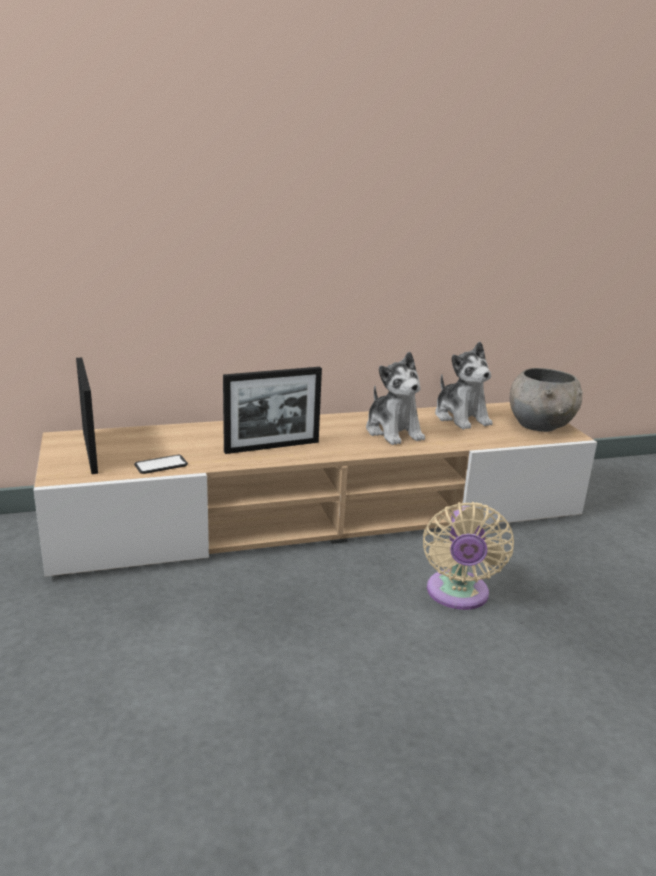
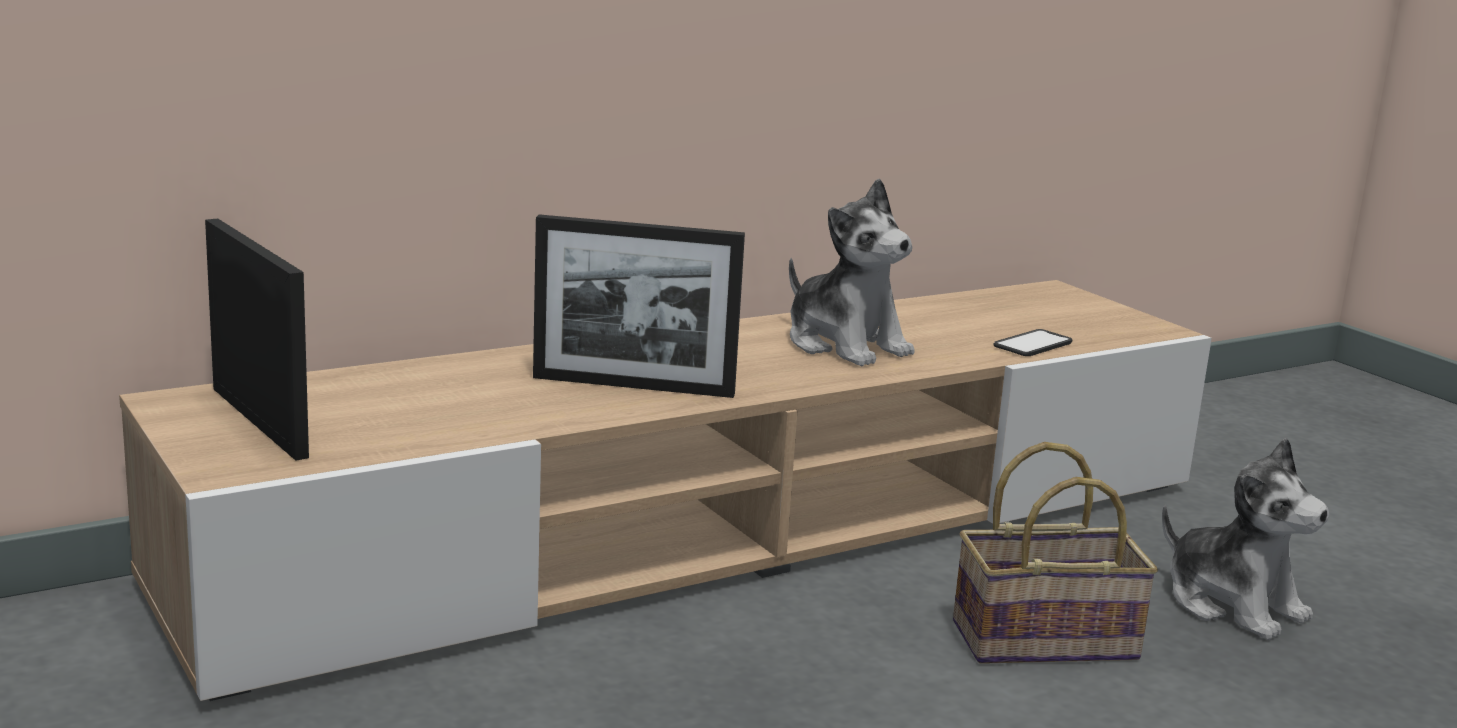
camera: 15 degrees left, 5 degrees down
phone [134,455,188,474] -> phone moved to [994,329,1072,356]
picture frame [223,367,322,454] -> picture frame turned 45 degrees clockwise [533,214,745,398]
beige fan [423,502,514,610] -> basket [953,442,1158,664]
plush toy [435,342,493,430] -> plush toy moved to [1162,438,1329,640]
grey bowl [510,368,582,432] -> none

